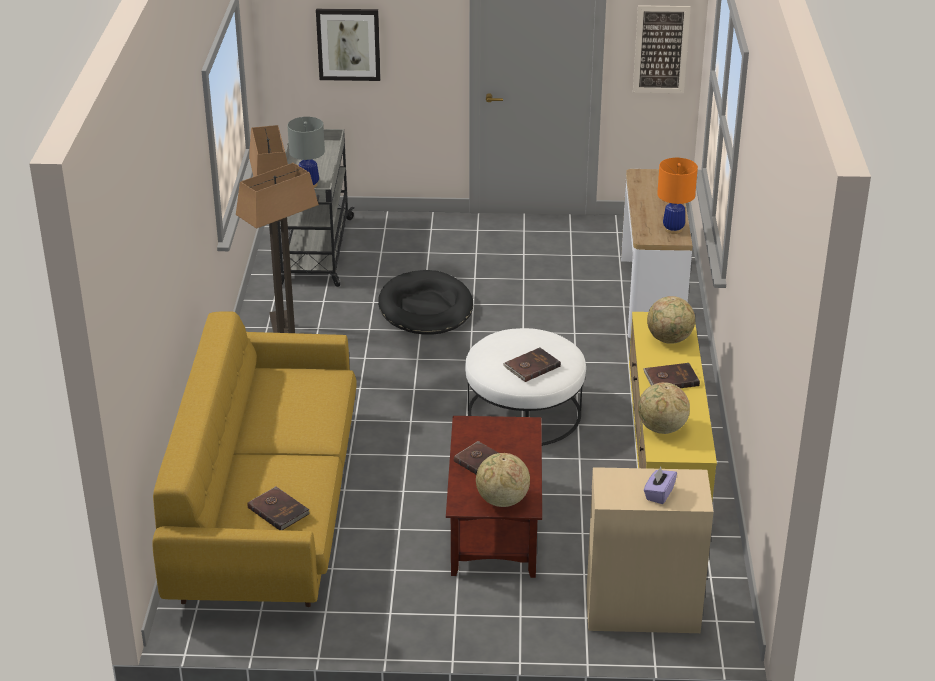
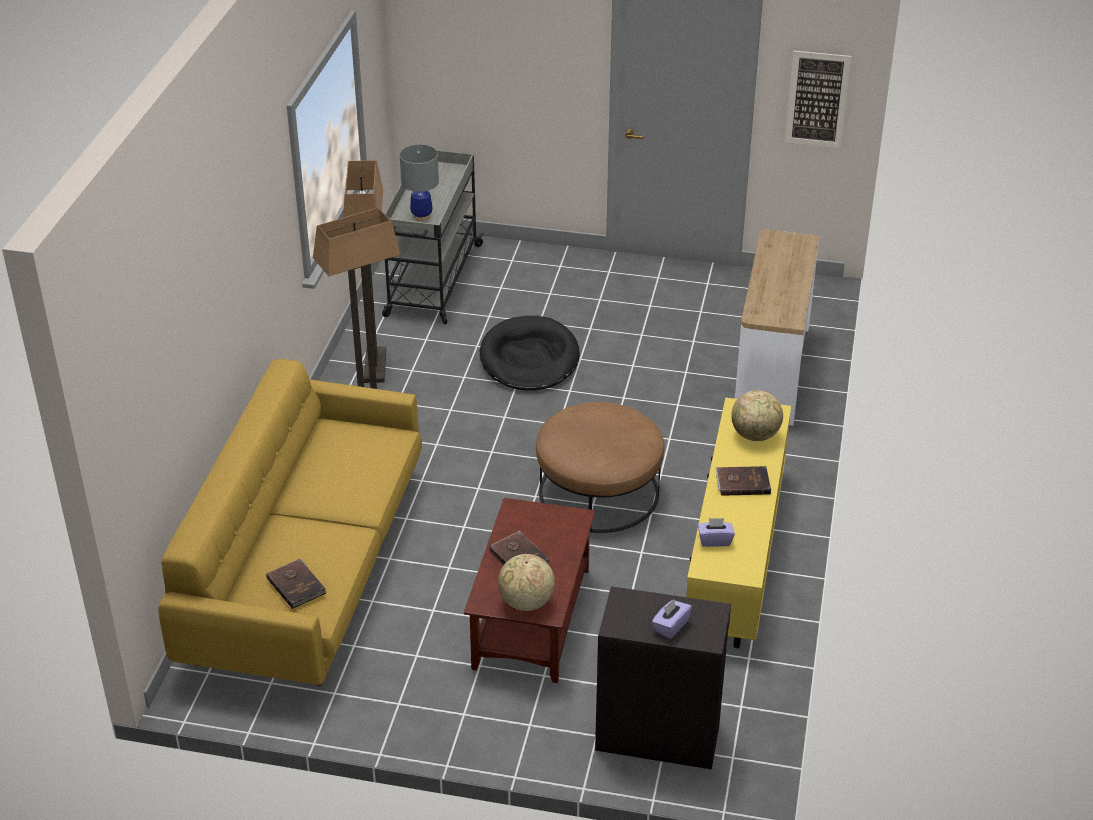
camera: 10 degrees right, 5 degrees up
picture [316,9,381,81] -> none
white ottoman [465,328,586,446] -> brown ottoman [536,402,664,533]
brown book [503,348,561,382] -> none
beige cabinet [587,467,714,633] -> black cabinet [595,586,731,769]
globe [638,382,690,434] -> purple tissue box [698,518,735,547]
orange table lamp [657,158,698,234] -> none

